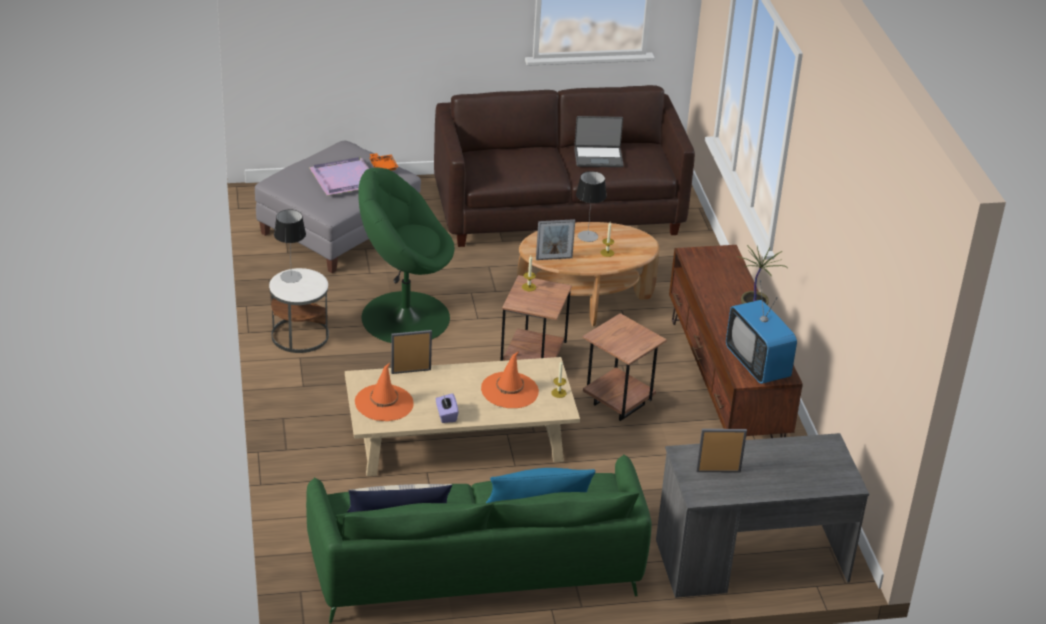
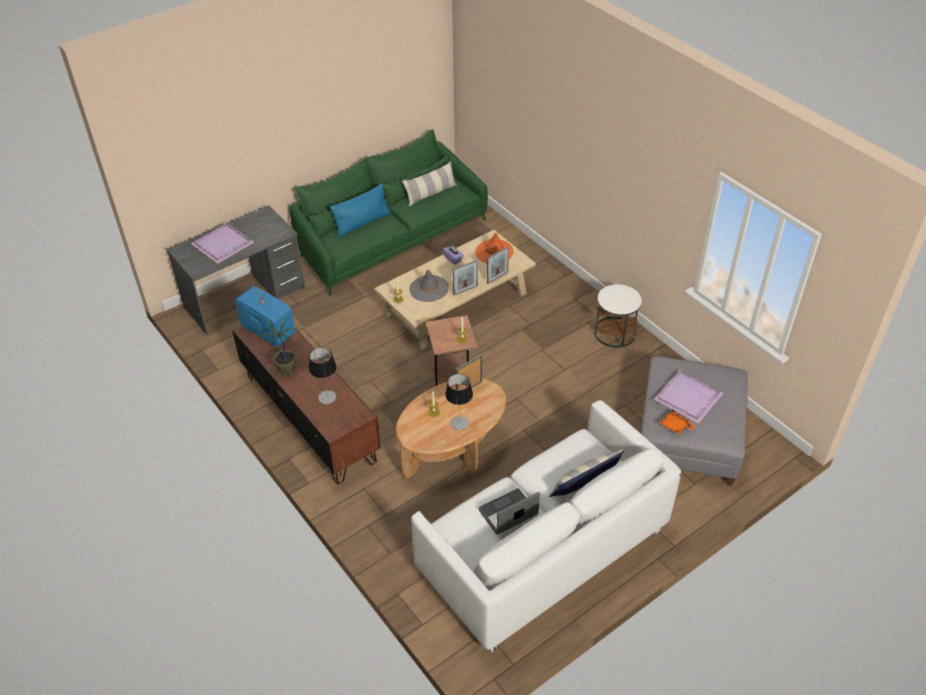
camera: 155 degrees right, 10 degrees up
table lamp [274,209,306,283] -> table lamp moved to [309,347,337,404]
green armchair [358,167,455,343] -> none
brown sofa [434,85,695,247] -> white sofa [411,400,681,652]
orange hat [481,351,539,408] -> grey hat [409,270,449,302]
brown side table [582,313,667,421] -> none
picture frame [696,429,747,472] -> picture frame moved to [453,260,478,295]
none -> purple tray [191,223,254,264]
none -> pillow [549,450,624,497]

